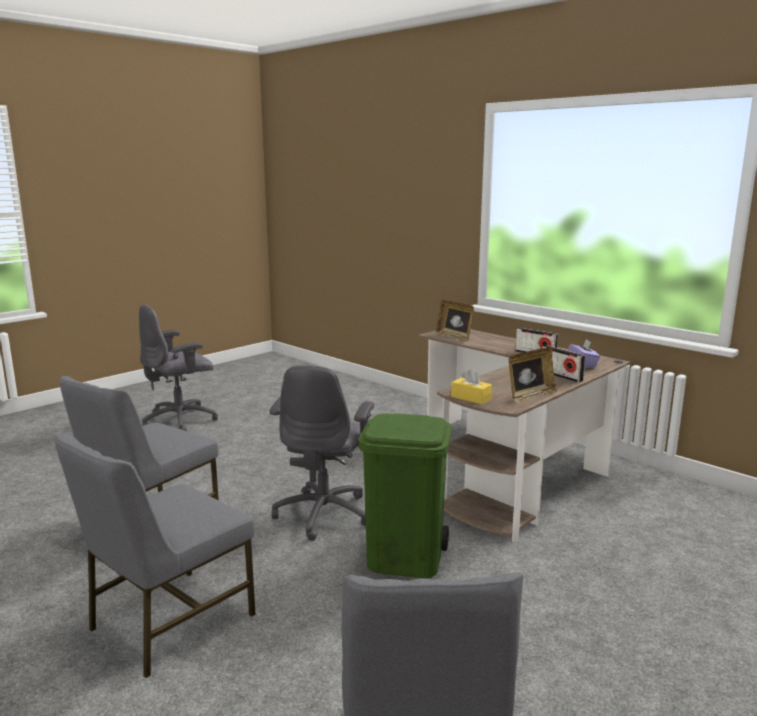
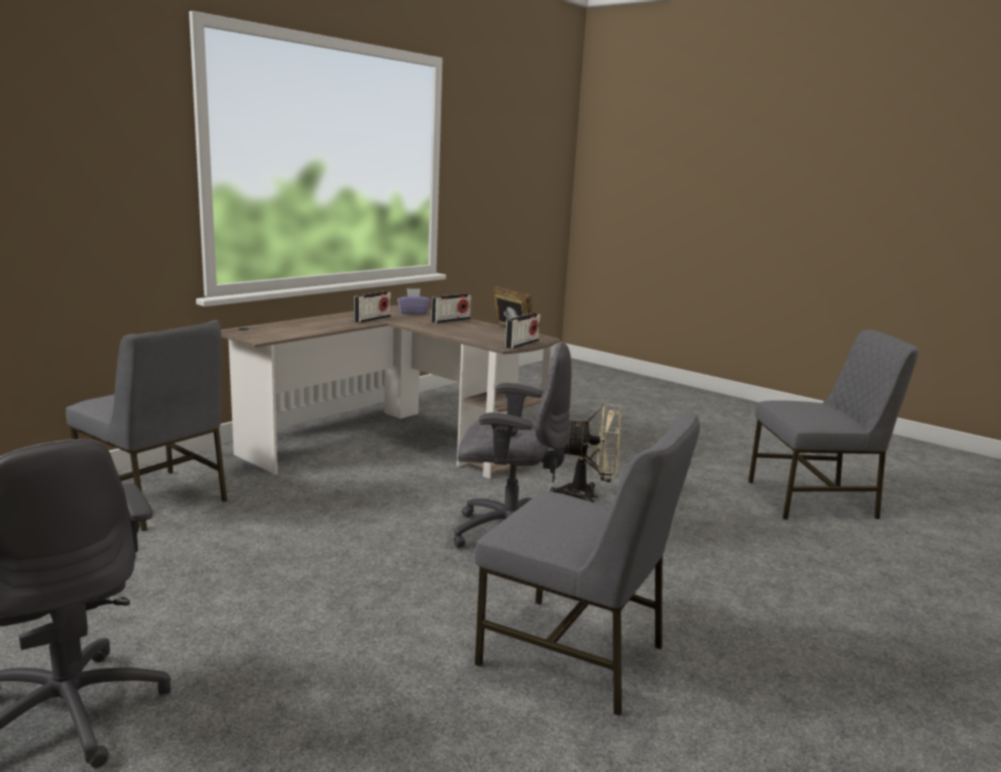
camera: 95 degrees left, 0 degrees up
grey chair [55,433,256,678] -> grey chair moved to [66,320,228,531]
green trash can [359,413,452,578] -> beige fan [550,404,622,503]
picture frame [436,300,474,341] -> none
yellow tissue box [451,369,492,404] -> radio [505,313,541,349]

